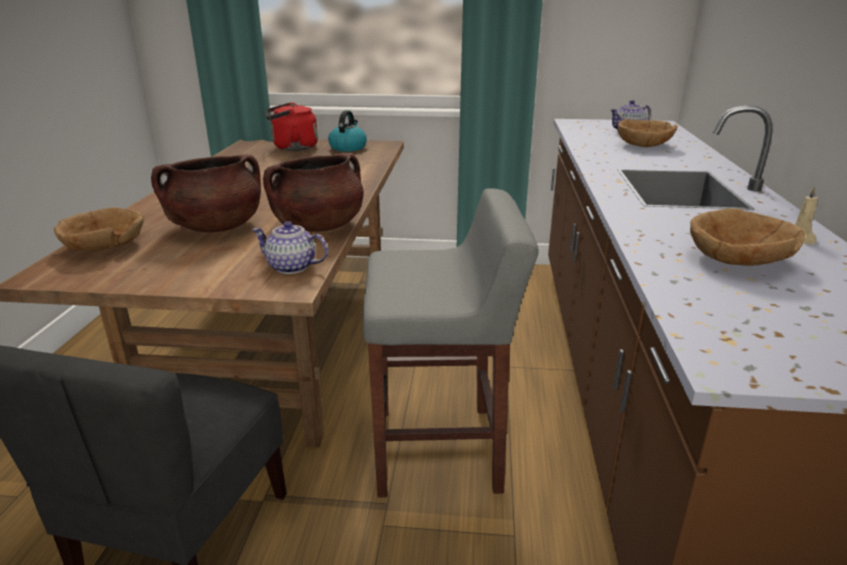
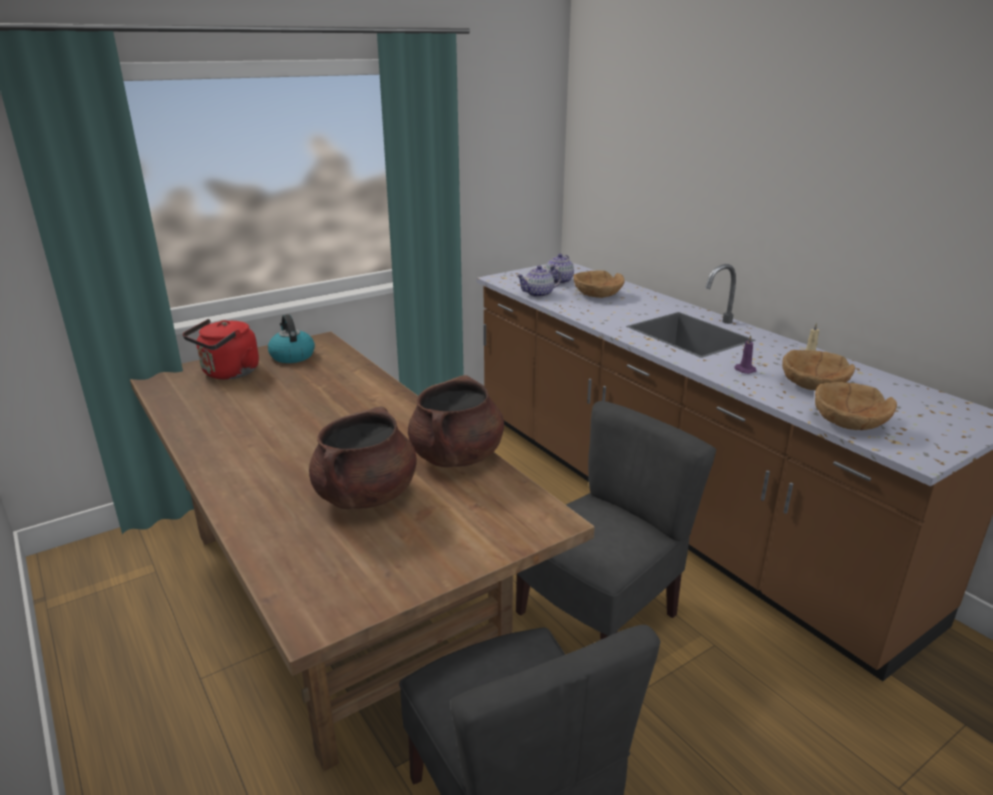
camera: 40 degrees left, 0 degrees up
brown bowl [54,207,144,251] -> brown bowl moved to [815,382,897,430]
teapot [252,221,328,274] -> teapot moved to [516,265,562,297]
grey stool [363,188,539,498] -> grey chair [516,401,716,640]
none -> purple candle [734,335,757,374]

